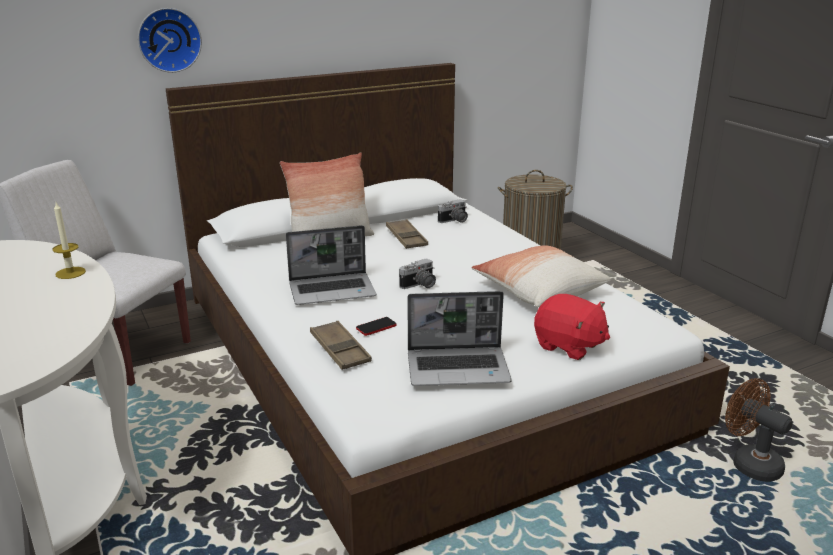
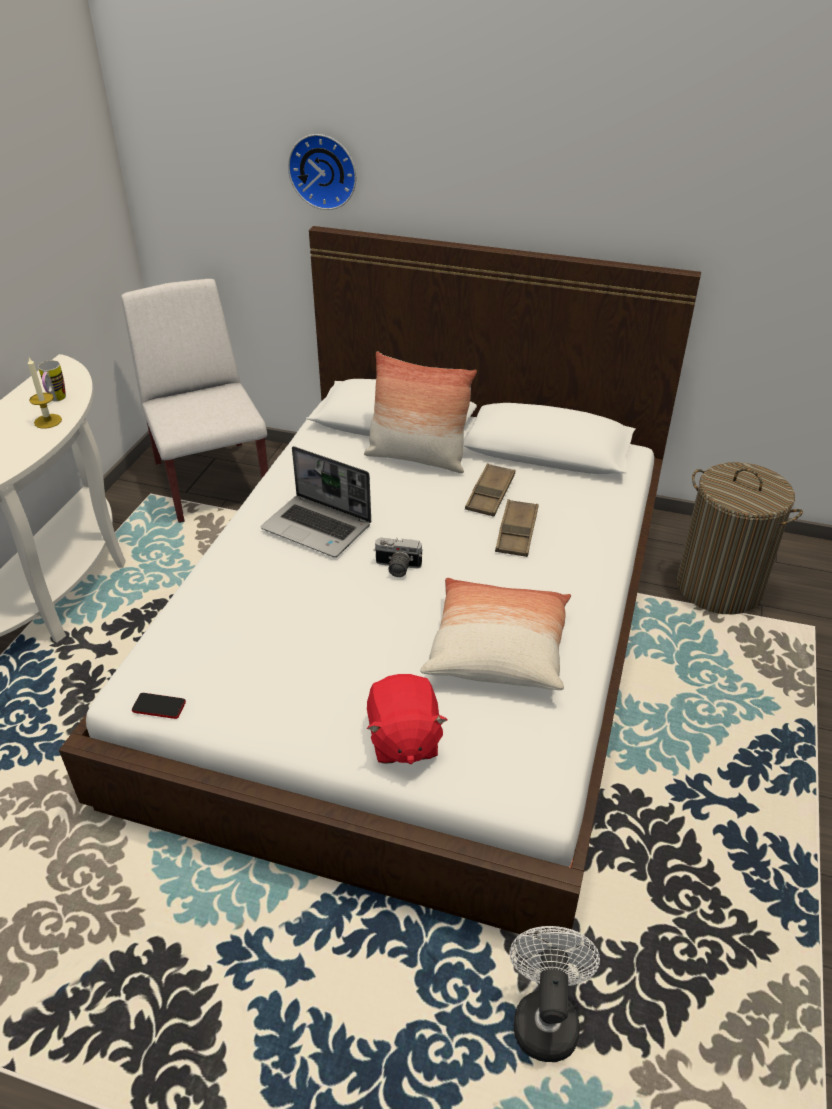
camera: 45 degrees right, 15 degrees up
brown tray [310,321,372,370] -> brown tray moved to [495,499,539,557]
phone [356,317,397,336] -> phone moved to [132,693,186,719]
laptop [408,291,512,386] -> none
camera [438,199,468,223] -> none
brown fan [725,378,793,482] -> white fan [510,926,600,1062]
none -> mug [38,360,66,401]

